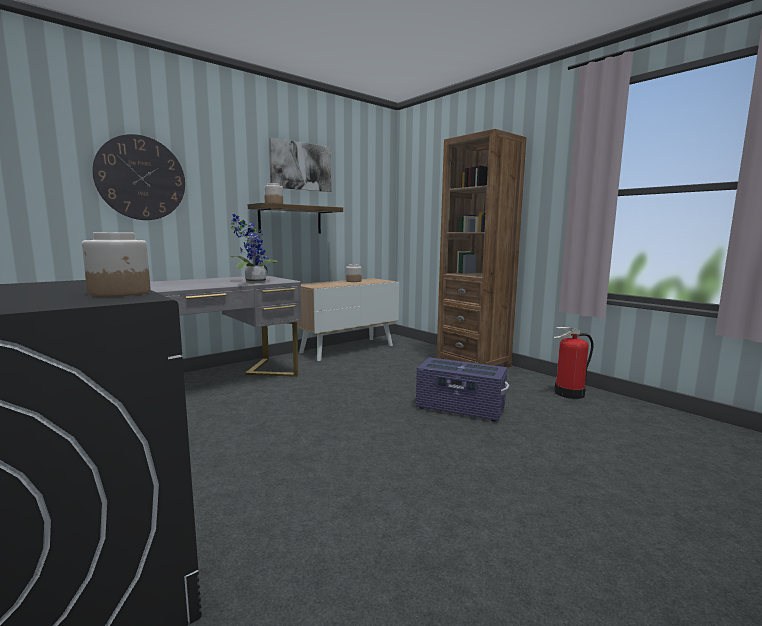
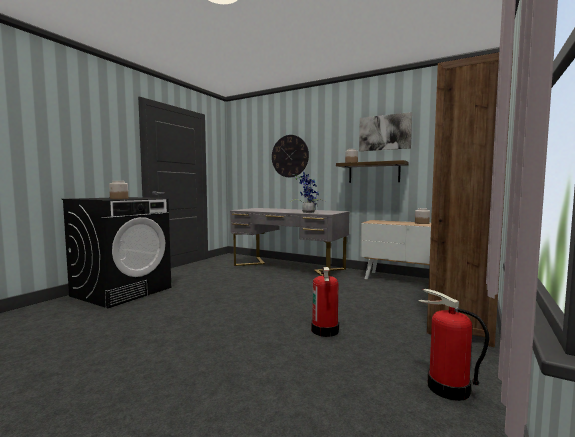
camera: 70 degrees right, 5 degrees down
purple storage box [416,357,510,422] -> fire extinguisher [311,267,339,337]

